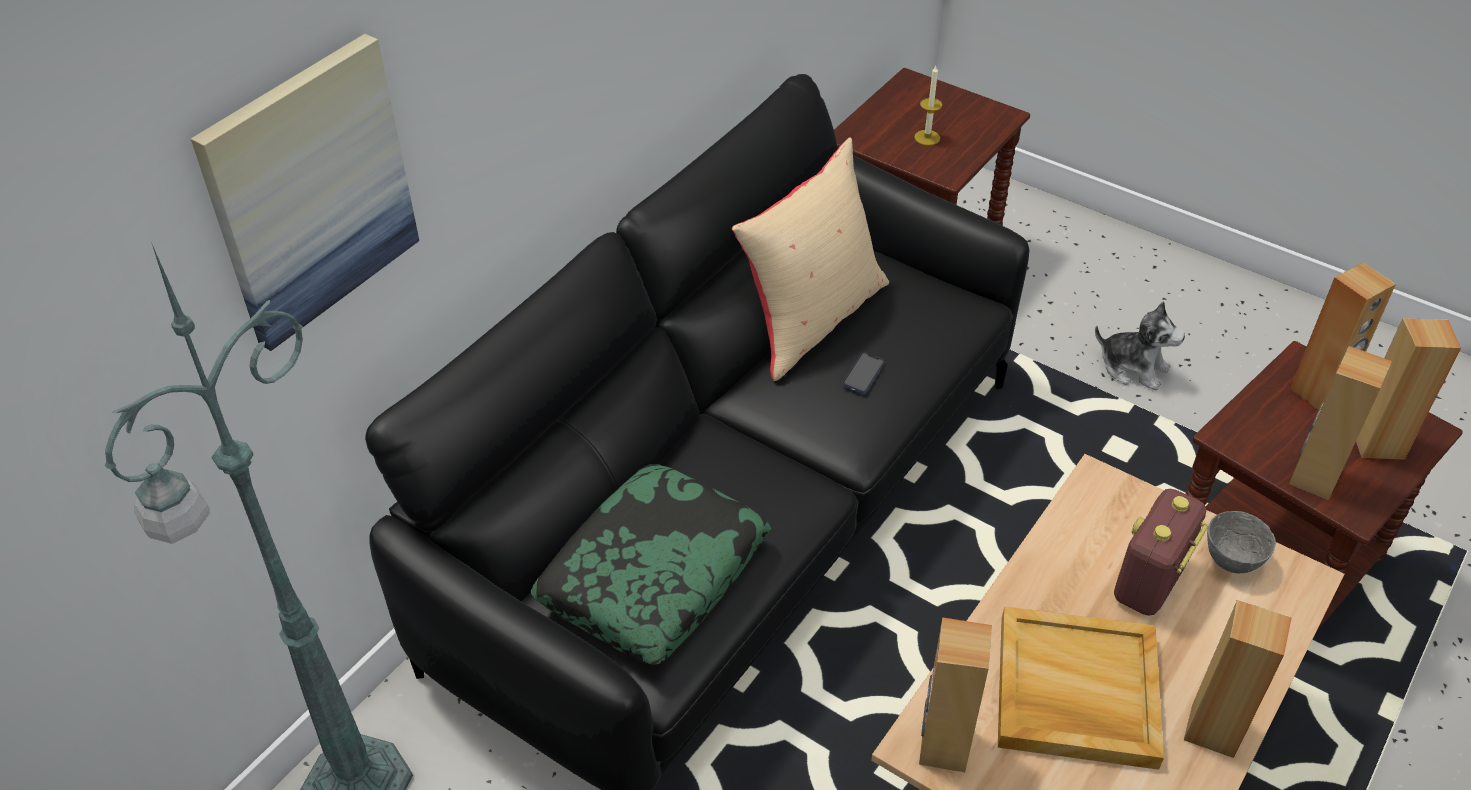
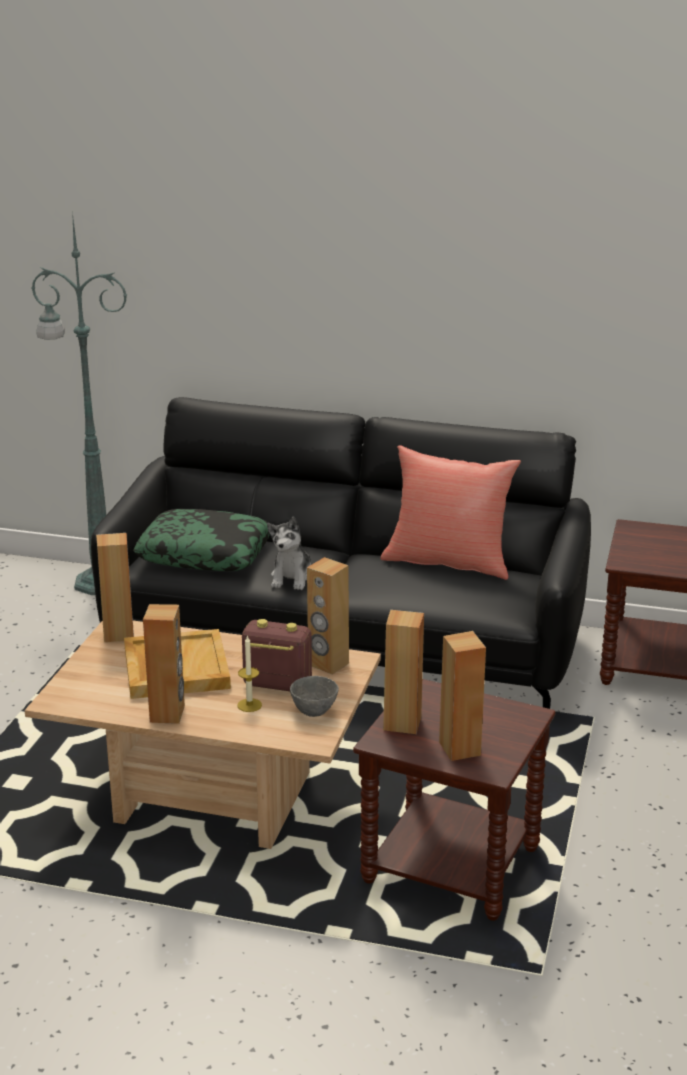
camera: 70 degrees right, 20 degrees down
picture [191,34,419,351] -> none
beige pillow [732,137,889,381] -> red pillow [380,445,521,580]
phone [843,352,885,394] -> none
candle [914,66,943,145] -> candle moved to [237,635,262,712]
plush toy [1095,302,1185,390] -> plush toy moved to [267,516,311,590]
brown speaker [1290,262,1396,410] -> brown speaker moved to [307,557,349,675]

